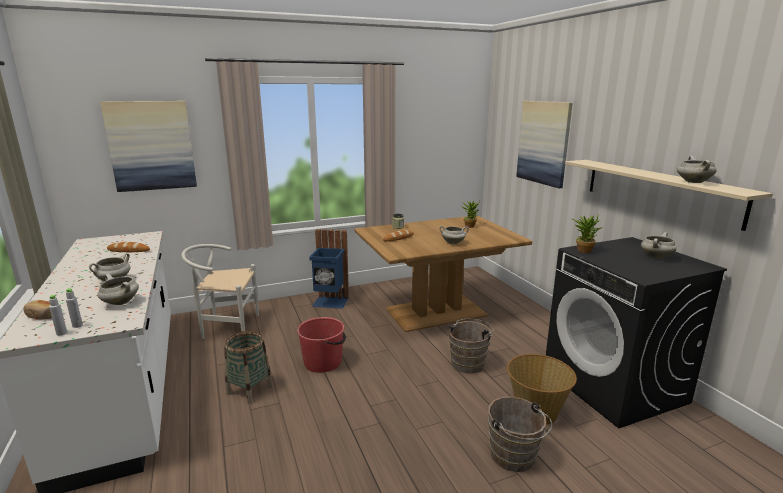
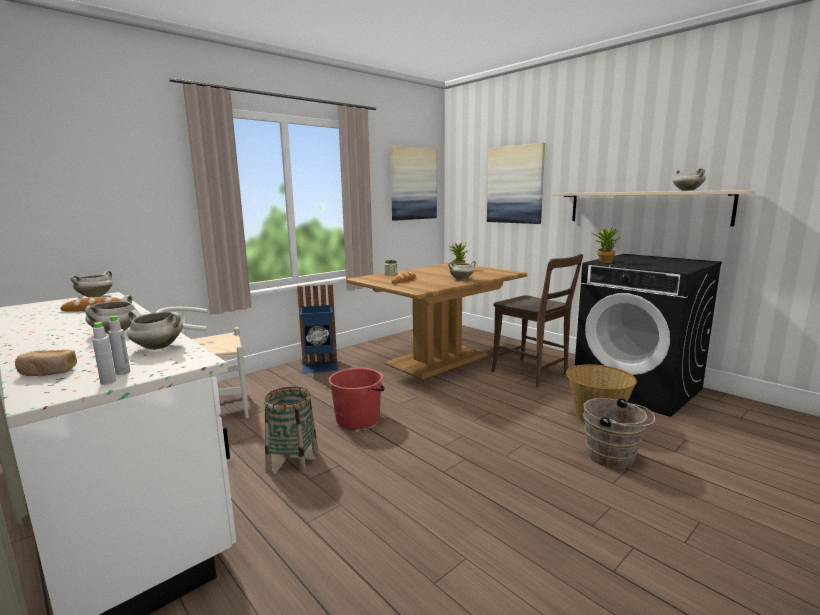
camera: 20 degrees left, 5 degrees down
picture [100,101,197,192] -> picture moved to [390,146,437,221]
brown bucket [449,319,494,374] -> none
white cooking pot [641,232,677,259] -> white cooking pot moved to [70,271,112,297]
none -> brown chair [491,254,583,388]

